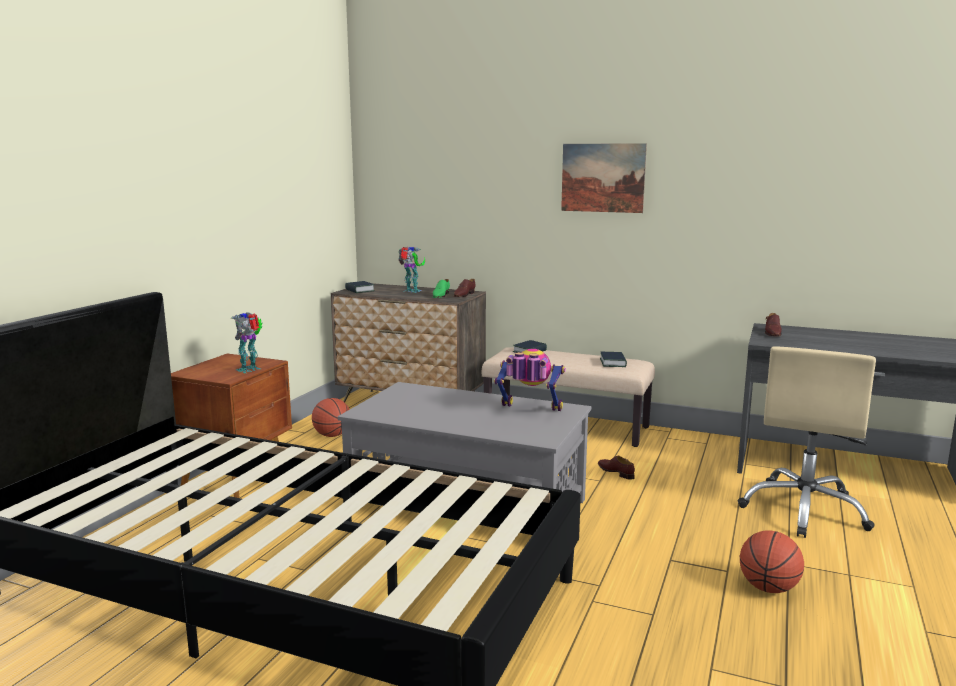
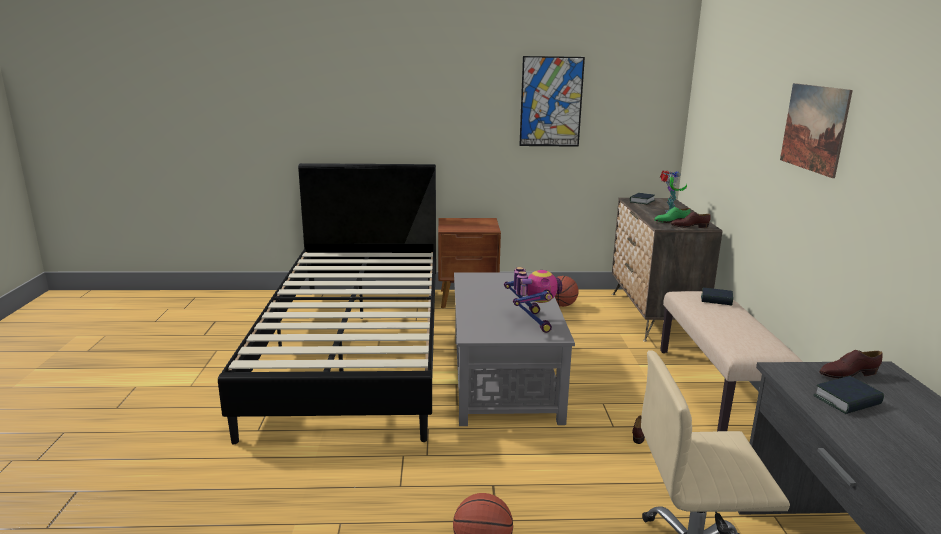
camera: 65 degrees right, 5 degrees up
toy robot [231,312,262,373] -> none
book [600,352,627,367] -> book moved to [813,376,884,414]
none -> picture [519,56,585,147]

